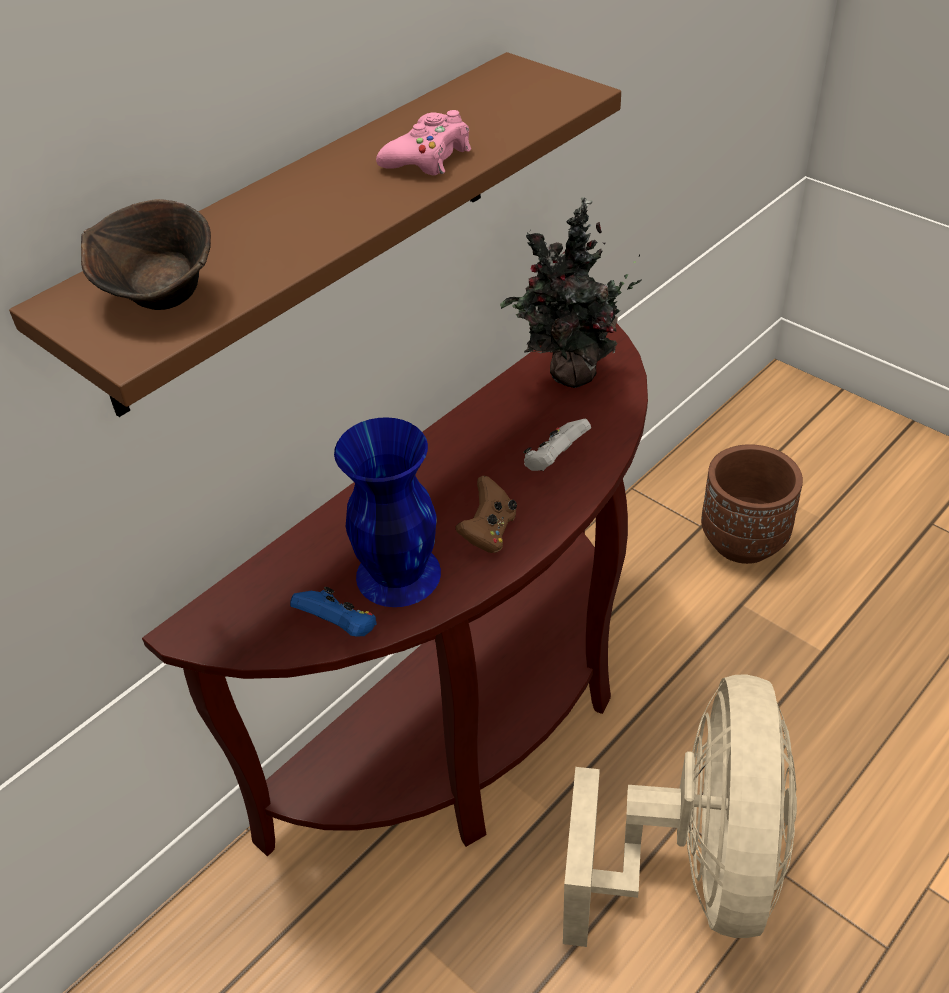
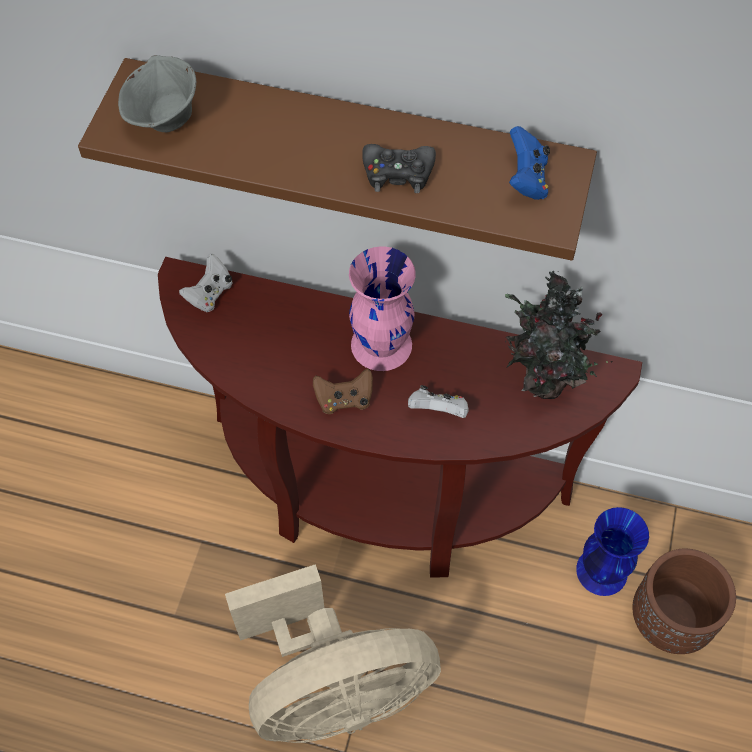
camera: 60 degrees right, 15 degrees up
brown bowl [81,199,211,310] -> grey bowl [118,55,196,132]
blue game controller [290,587,377,636] -> blue game controller moved to [509,126,550,200]
blue vase [334,417,441,607] -> blue vase moved to [576,507,649,596]
pink game controller [376,110,471,176] -> black game controller [362,144,436,193]
none -> white game controller [179,254,233,312]
none -> pink vase [349,246,416,371]

